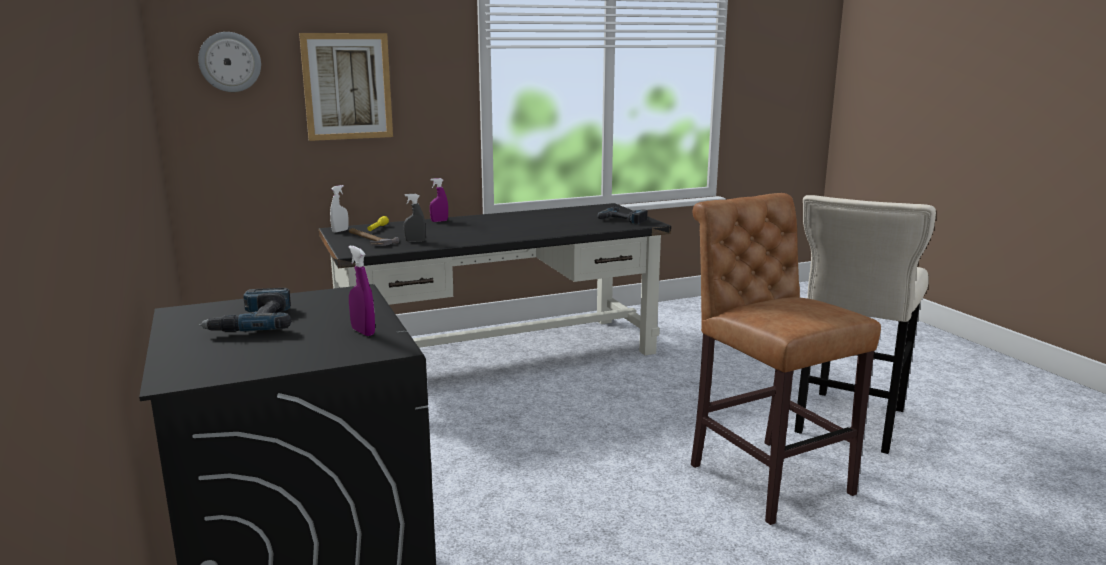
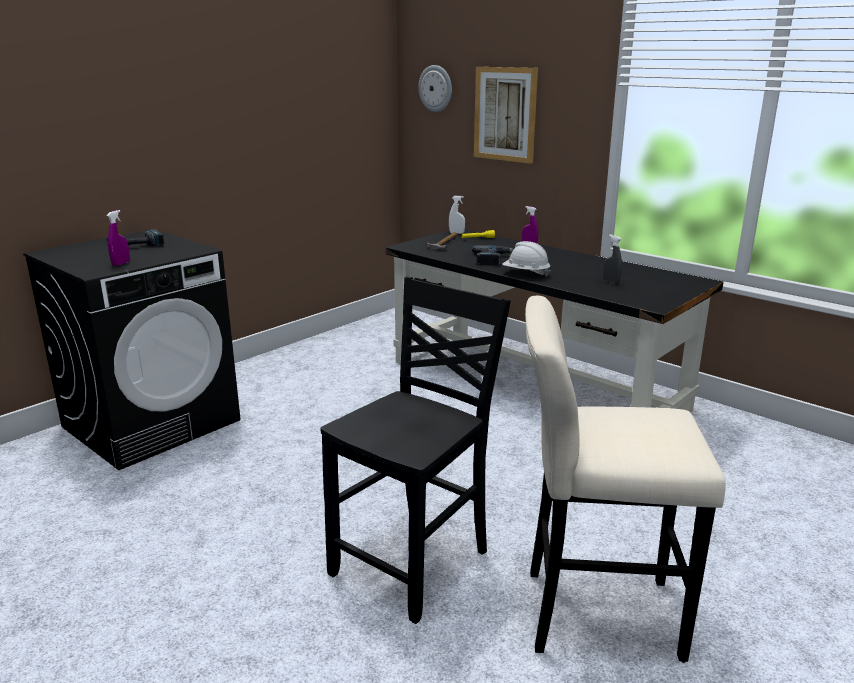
camera: 65 degrees right, 5 degrees up
grey spray bottle [404,194,426,242] -> grey spray bottle moved to [603,234,622,284]
power drill [597,207,648,225] -> power drill moved to [472,245,513,265]
brown stool [691,193,881,525] -> black chair [321,277,511,624]
none -> white hard hat [502,241,551,277]

